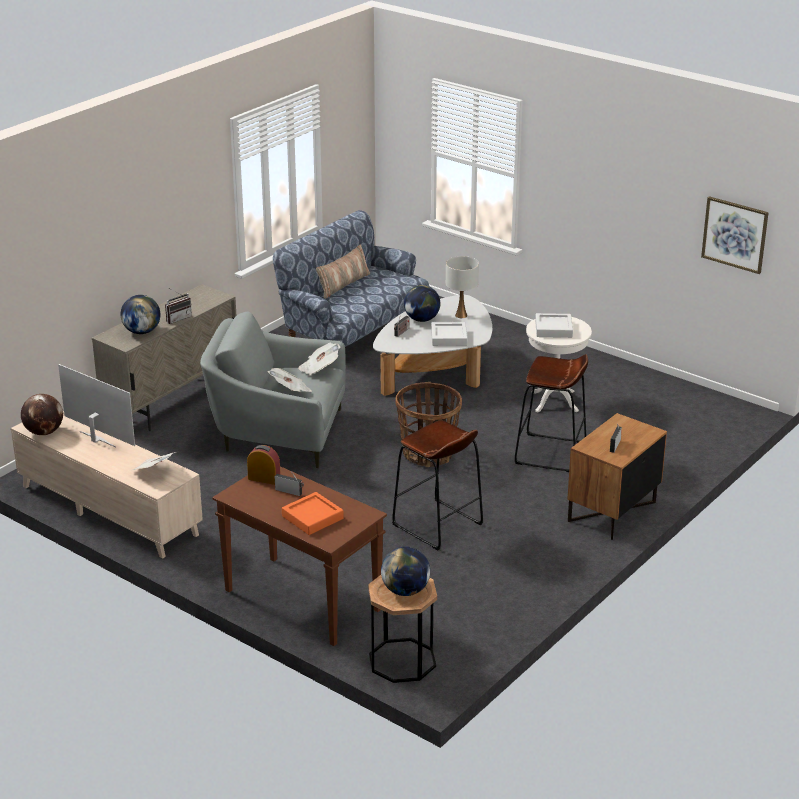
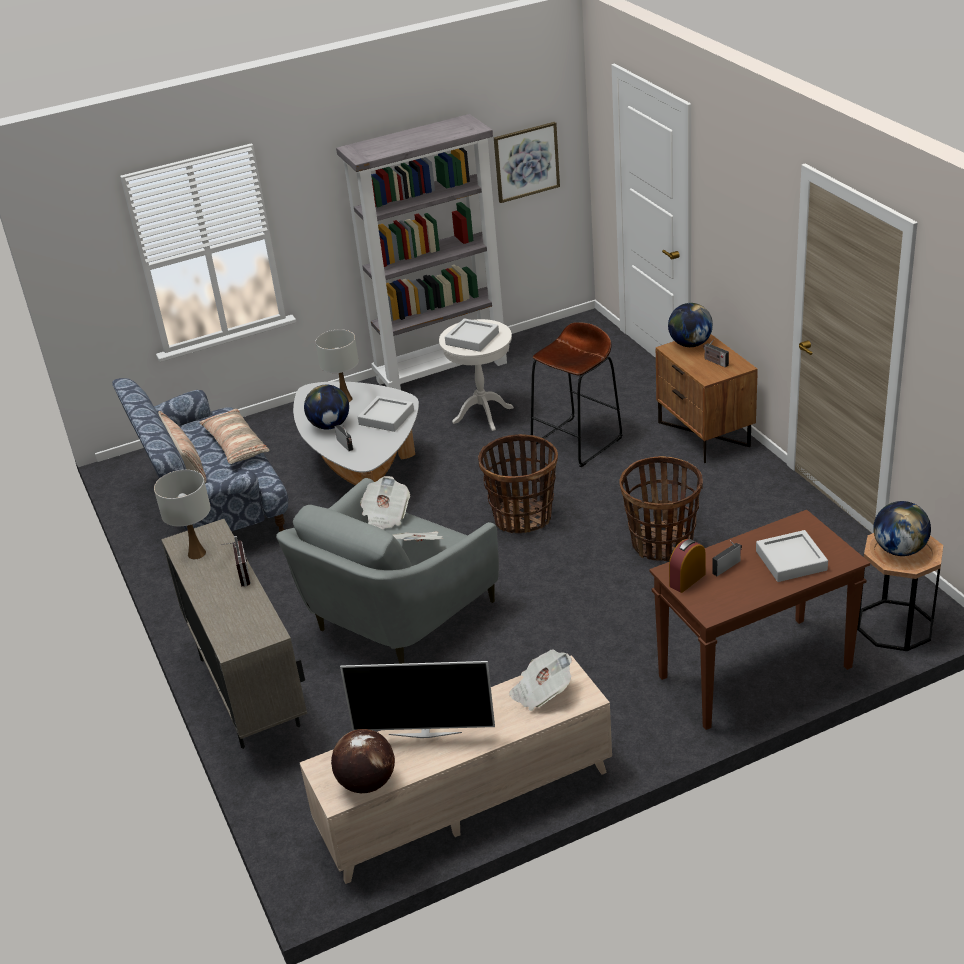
camera: 60 degrees left, 5 degrees up
television [58,364,135,447] -> television turned 150 degrees counterclockwise [340,661,495,738]
globe [121,295,160,334] -> globe moved to [668,303,713,347]
orange tray [282,492,344,535] -> grey tray [756,530,828,582]
brown stool [392,420,483,550] -> basket [619,456,703,561]
none -> white table lamp [154,470,211,559]
none -> pillow [200,409,269,464]
none -> grey bookcase [336,114,509,390]

